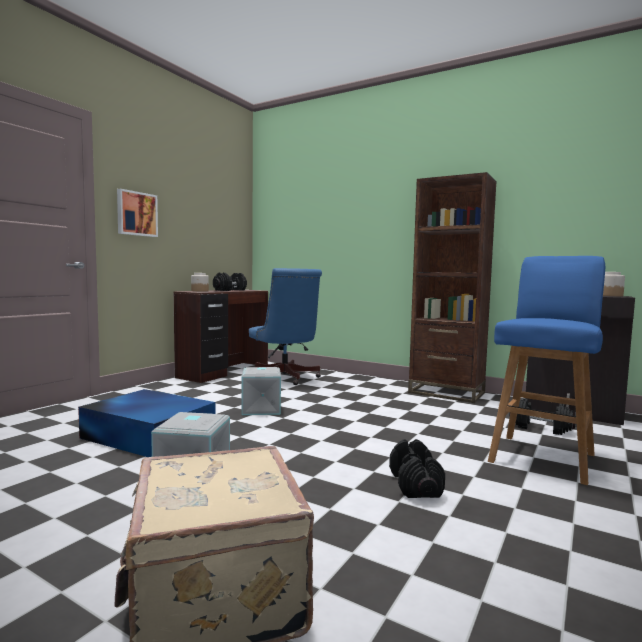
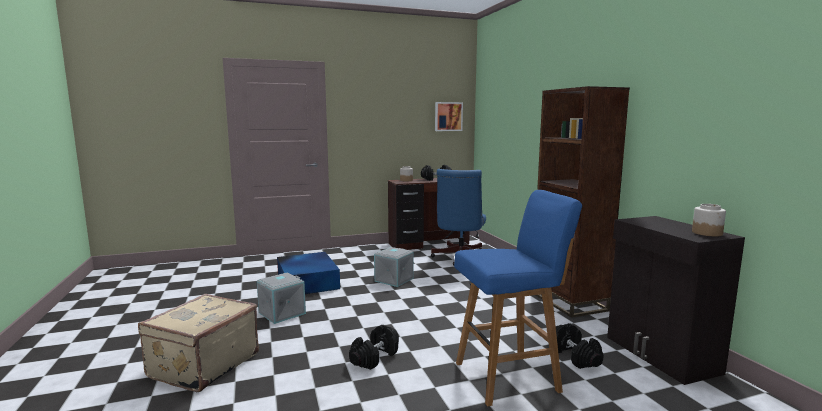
camera: 40 degrees right, 5 degrees up
picture [117,189,158,237] -> picture moved to [435,102,463,131]

